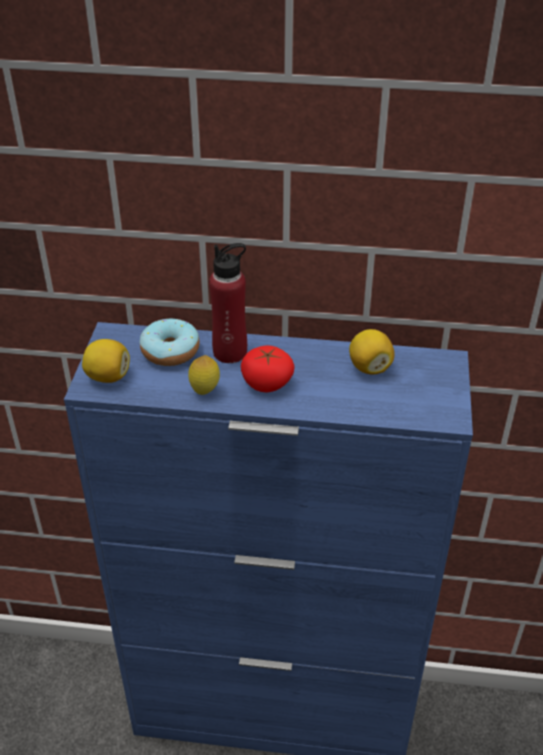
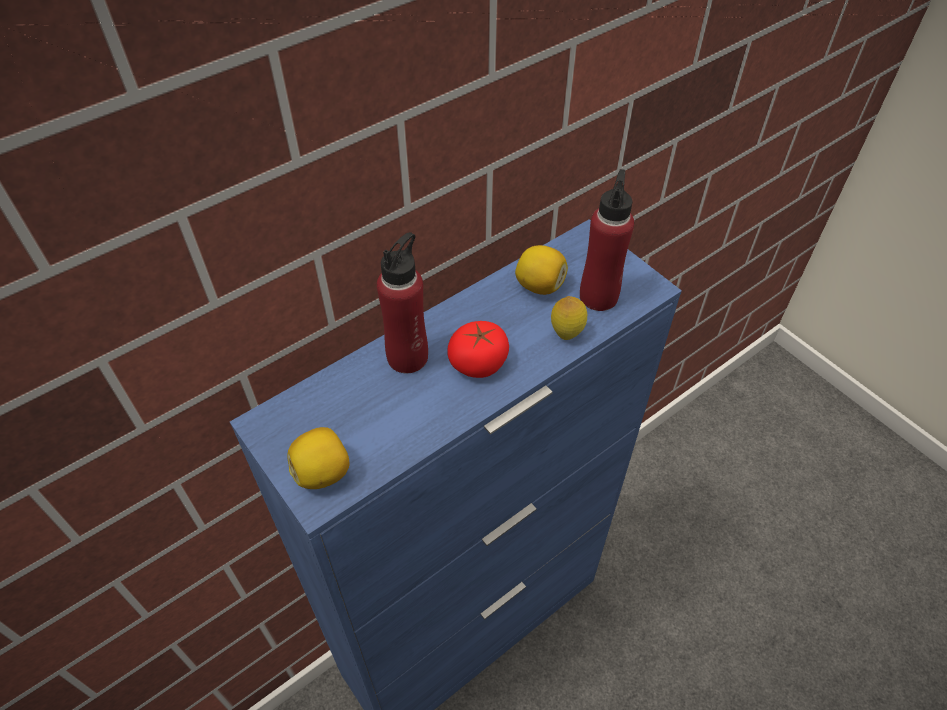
camera: 45 degrees left, 10 degrees up
donut [140,319,200,366] -> none
lemon [188,355,220,395] -> lemon moved to [551,296,587,340]
none -> red bottle [580,169,634,311]

